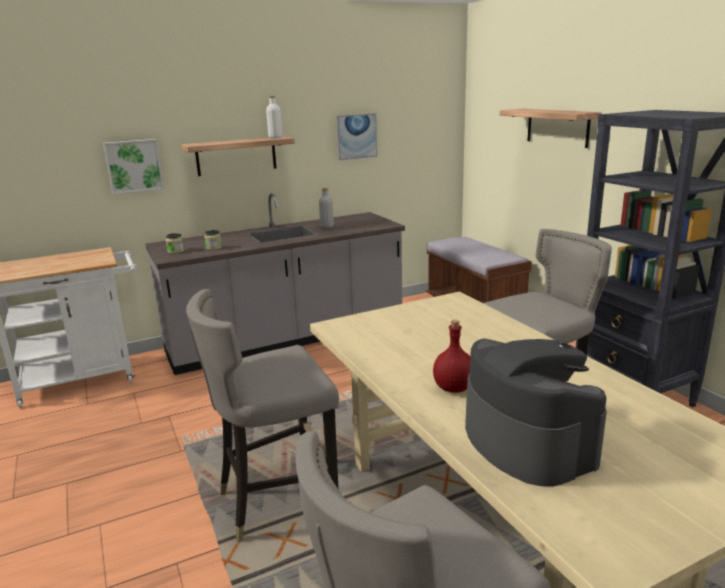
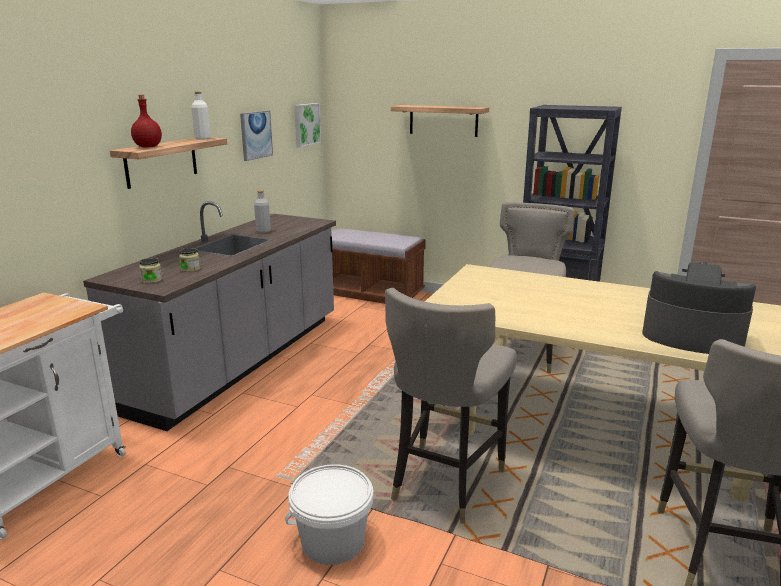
camera: 40 degrees left, 0 degrees up
picture [103,139,164,194] -> picture moved to [294,103,321,148]
red bottle [433,320,470,393] -> red bottle moved to [131,95,162,148]
none -> white bucket [285,464,374,565]

